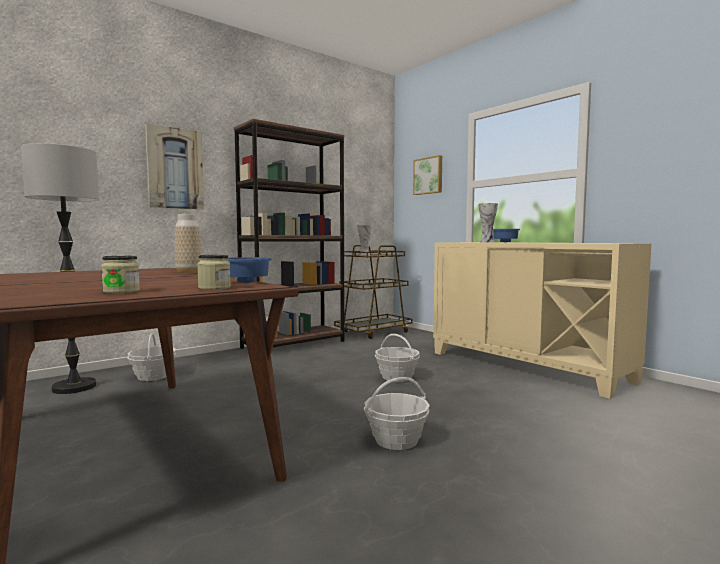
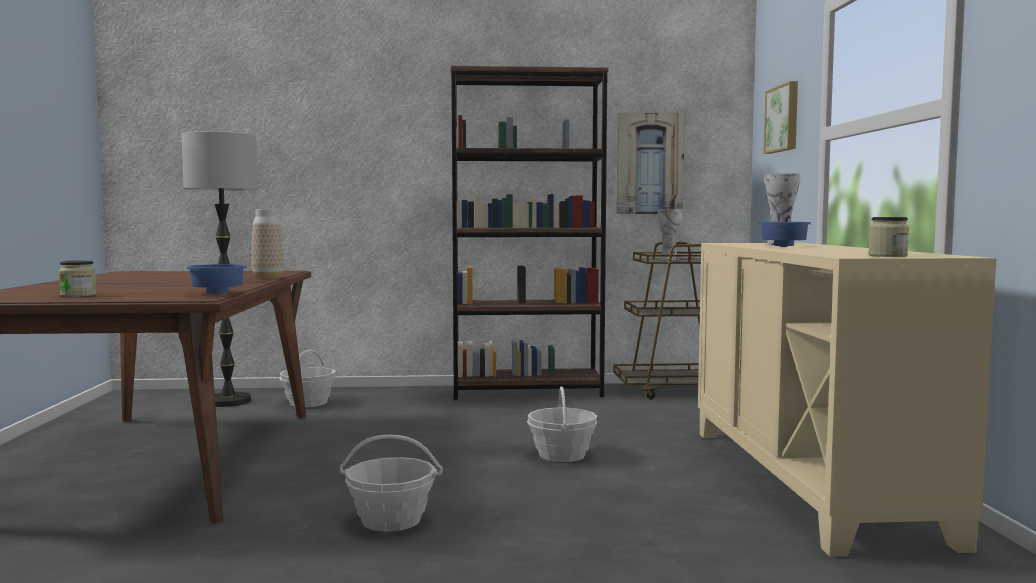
camera: 35 degrees right, 0 degrees up
picture [145,123,204,210] -> picture moved to [616,112,685,214]
jar [197,255,231,290] -> jar moved to [868,217,909,257]

